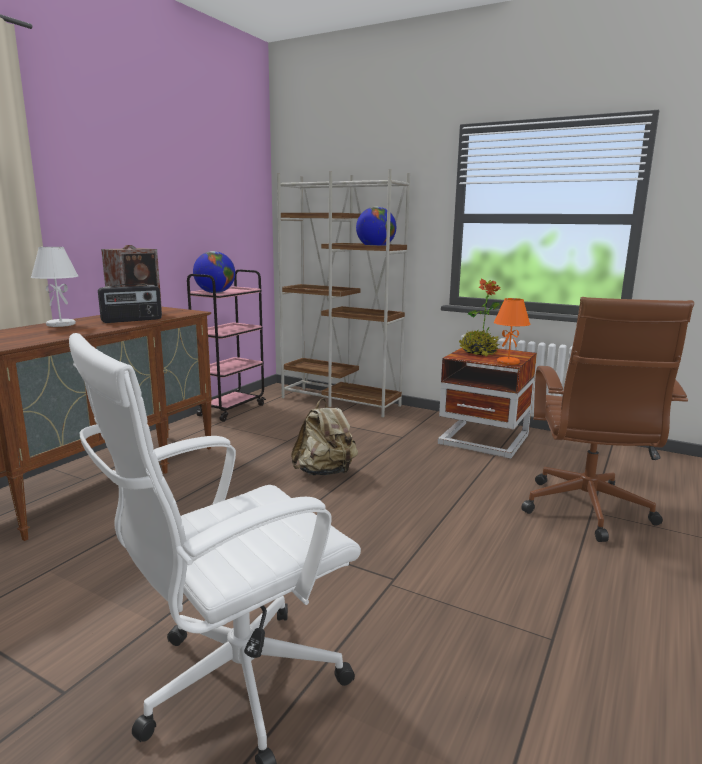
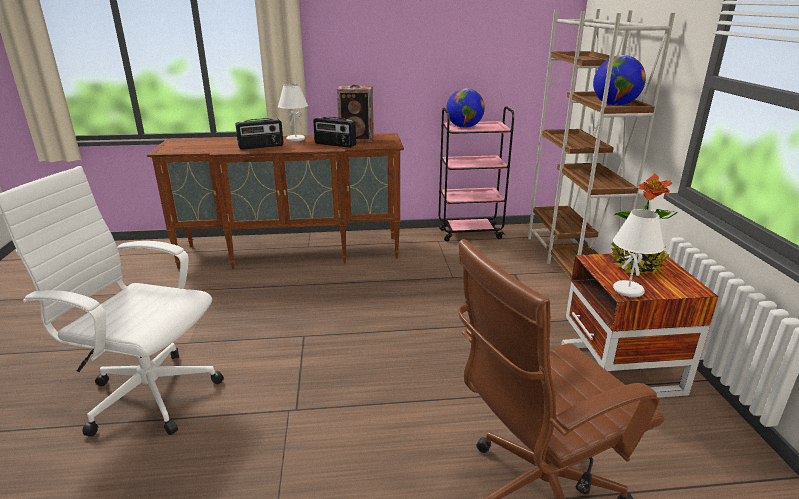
camera: 55 degrees right, 10 degrees up
beige backpack [291,398,358,476] -> none
orange table lamp [494,298,530,365] -> white table lamp [613,209,665,297]
none -> radio [236,118,284,150]

